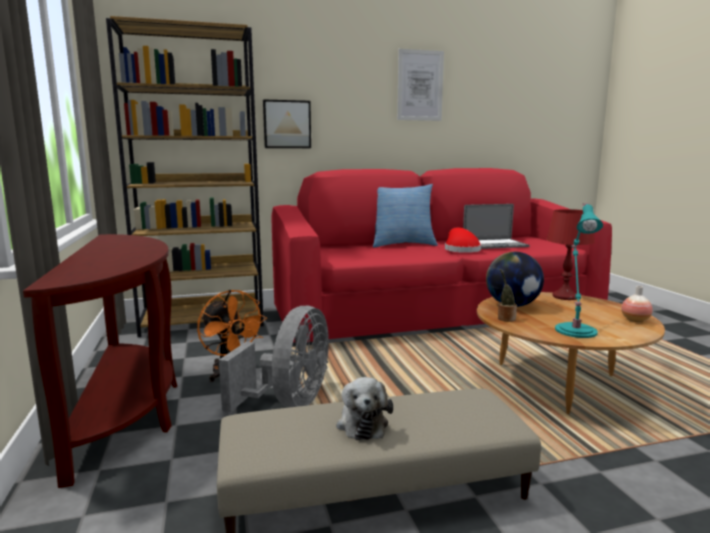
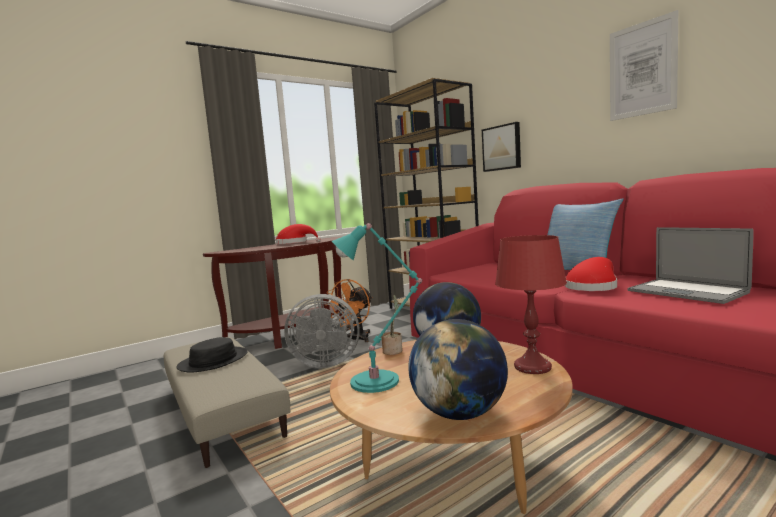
camera: 70 degrees right, 5 degrees down
plush toy [336,377,393,440] -> black hat [177,337,248,373]
vase [621,286,653,322] -> globe [408,319,508,420]
none -> red hat [275,224,321,244]

